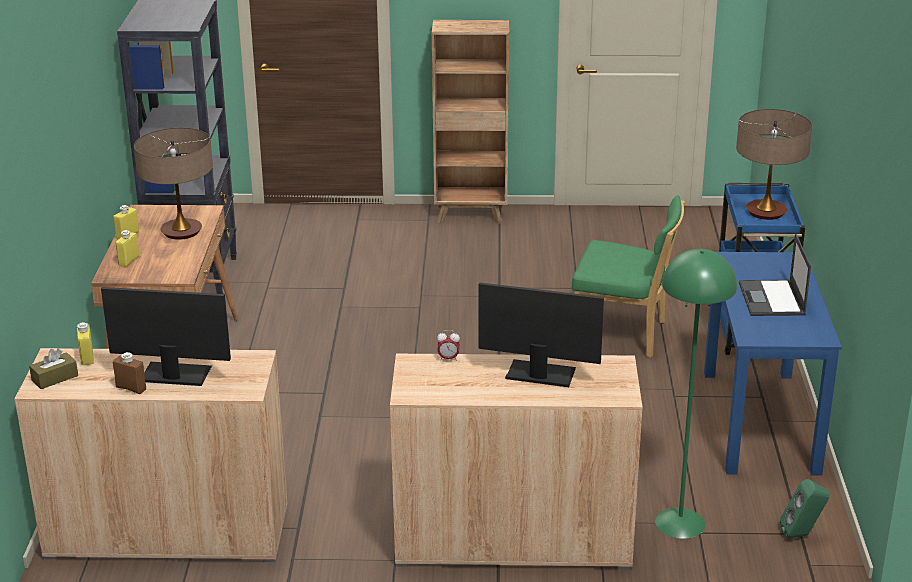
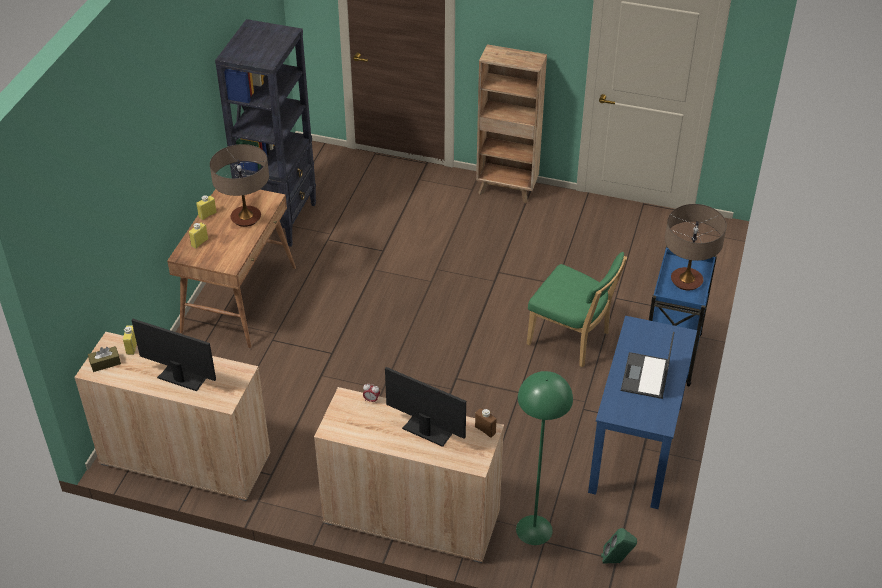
camera: 15 degrees right, 15 degrees up
brown bottle [113,352,146,394] -> brown bottle moved to [475,408,497,438]

